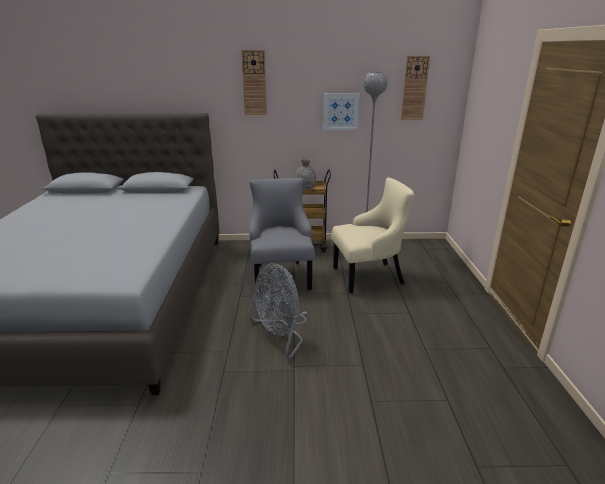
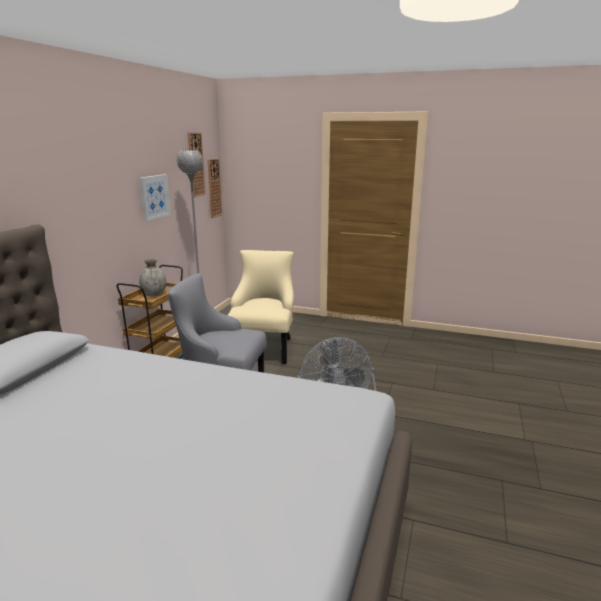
camera: 70 degrees left, 5 degrees down
wall clock [241,50,267,115] -> wall clock moved to [207,158,222,218]

